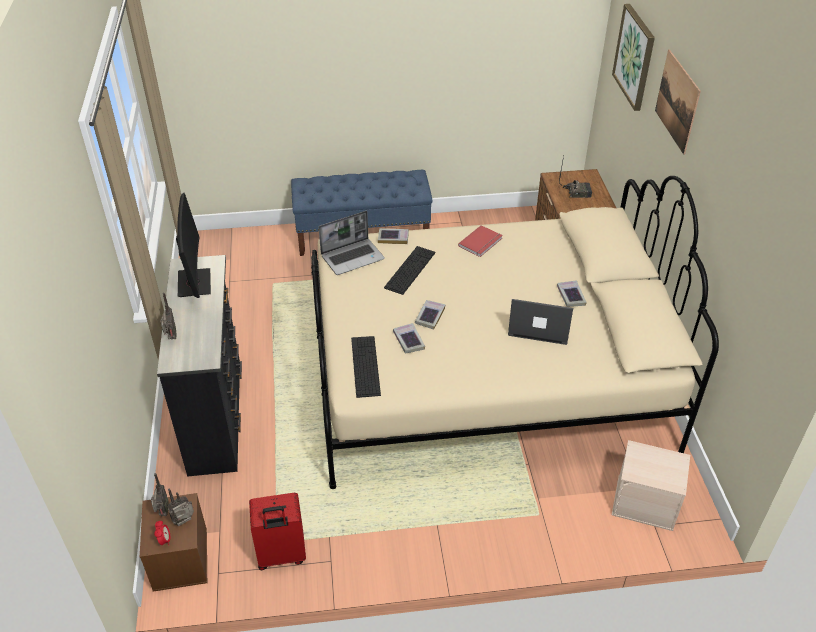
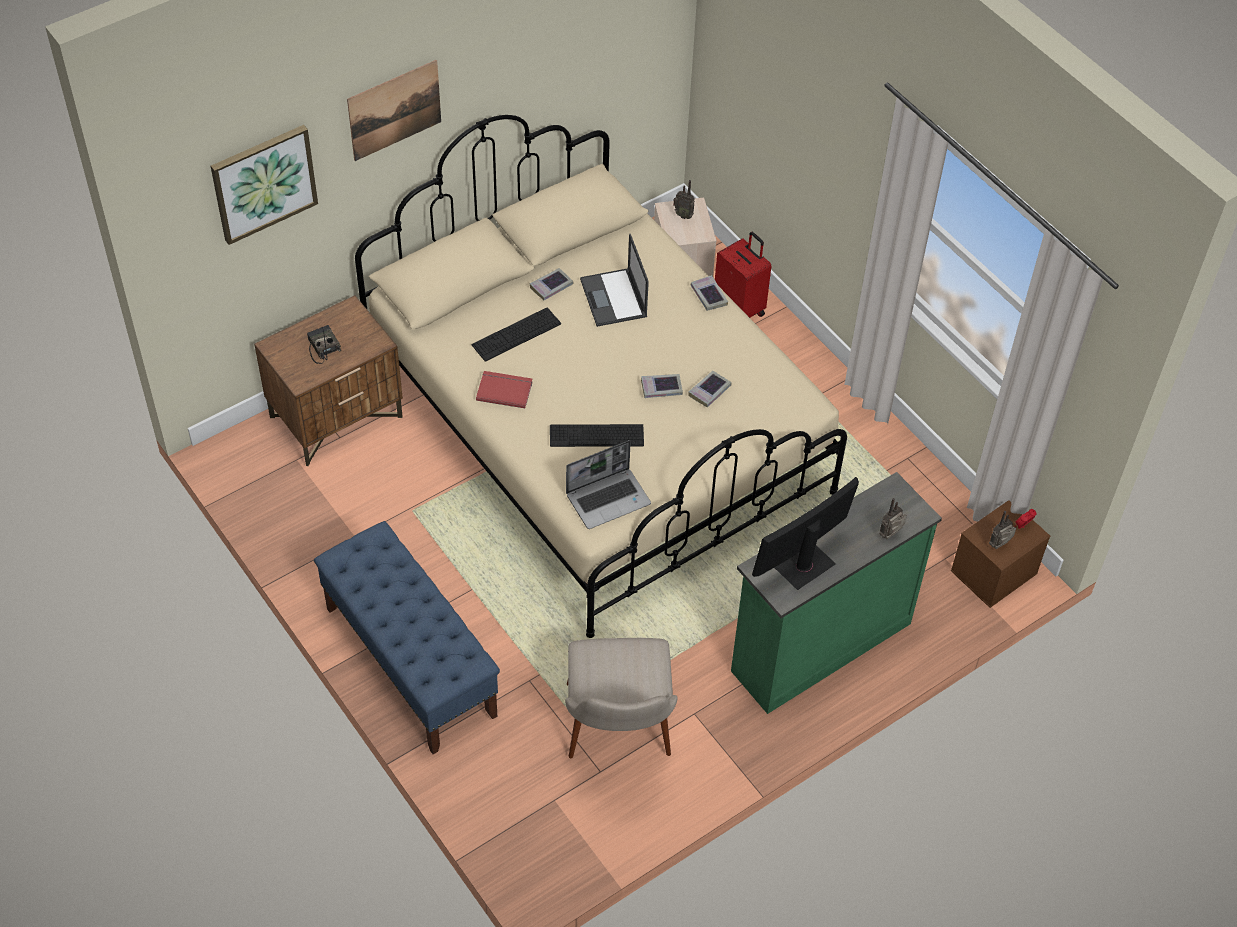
camera: 120 degrees left, 10 degrees up
black dresser [157,255,242,477] -> green dresser [731,472,942,714]
radio [167,489,194,526] -> radio moved to [673,180,695,219]
red suitcase [249,493,306,570] -> red suitcase moved to [715,232,771,318]
laptop [319,211,385,275] -> laptop turned 120 degrees clockwise [566,440,651,529]
keyboard [351,336,381,398] -> keyboard moved to [472,307,561,362]
book [378,228,409,244] -> book moved to [691,275,728,311]
none -> beige chair [565,638,677,758]

